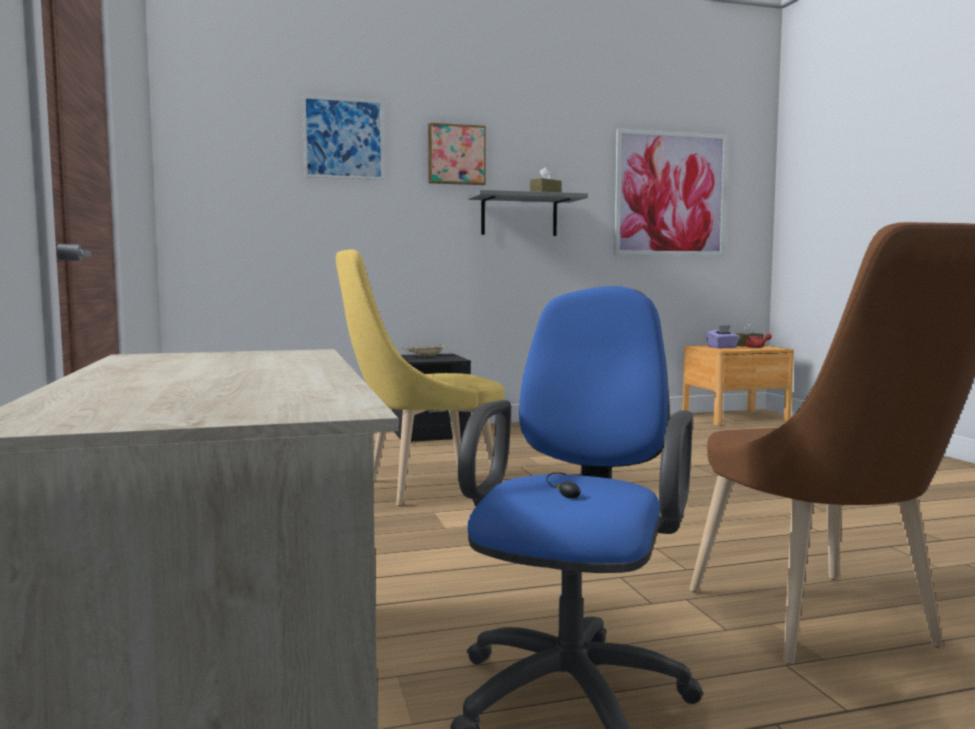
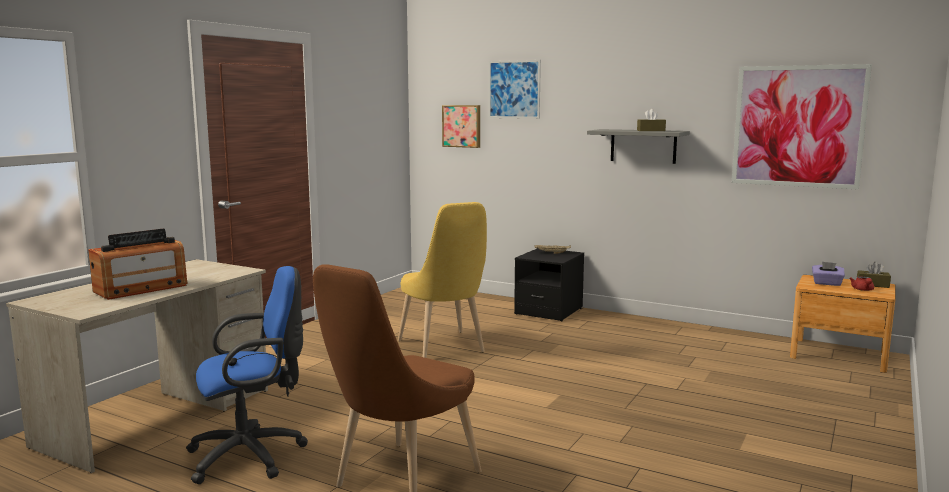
camera: 45 degrees right, 5 degrees up
yellow chair [336,249,504,506] -> yellow chair turned 135 degrees counterclockwise [398,202,487,358]
picture [428,123,486,185] -> picture moved to [442,105,480,148]
none -> radio [88,229,188,300]

